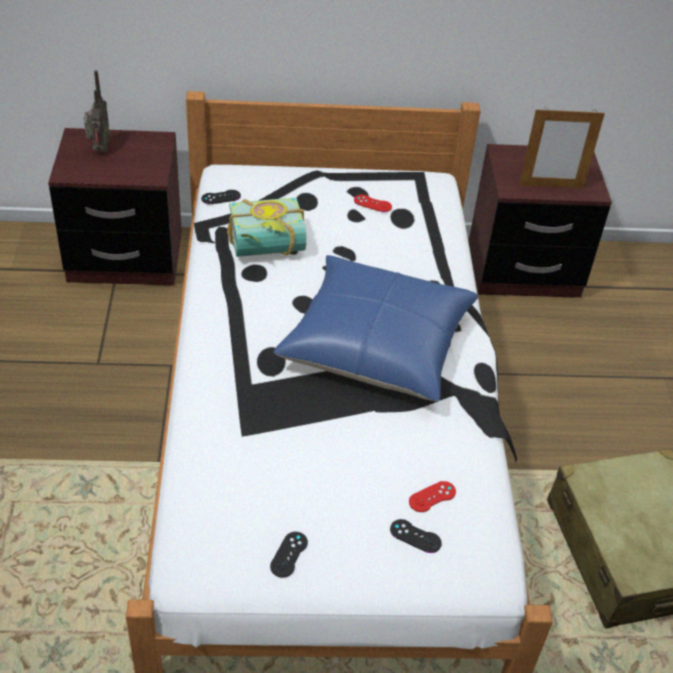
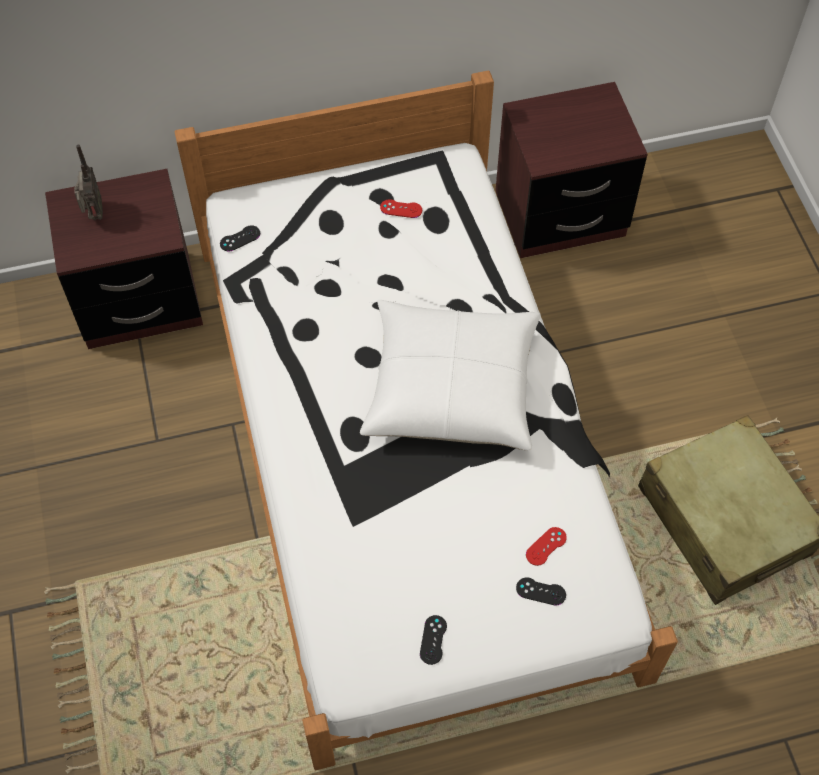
camera: 10 degrees left, 15 degrees up
book [227,197,306,257] -> none
blue pillow [273,255,478,401] -> white pillow [360,300,541,451]
picture frame [519,107,605,188] -> none

